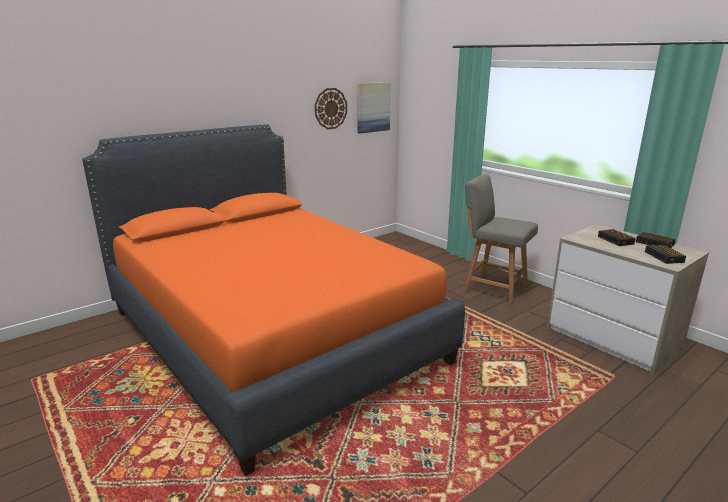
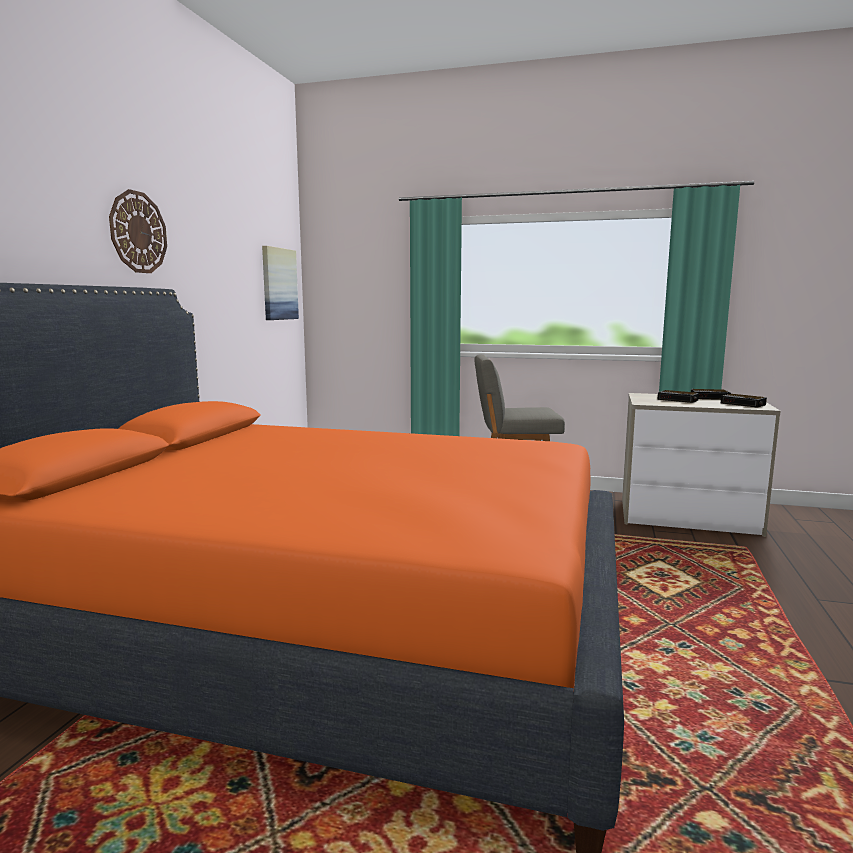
camera: 35 degrees left, 10 degrees down
wall clock [315,88,347,129] -> wall clock moved to [109,189,167,273]

